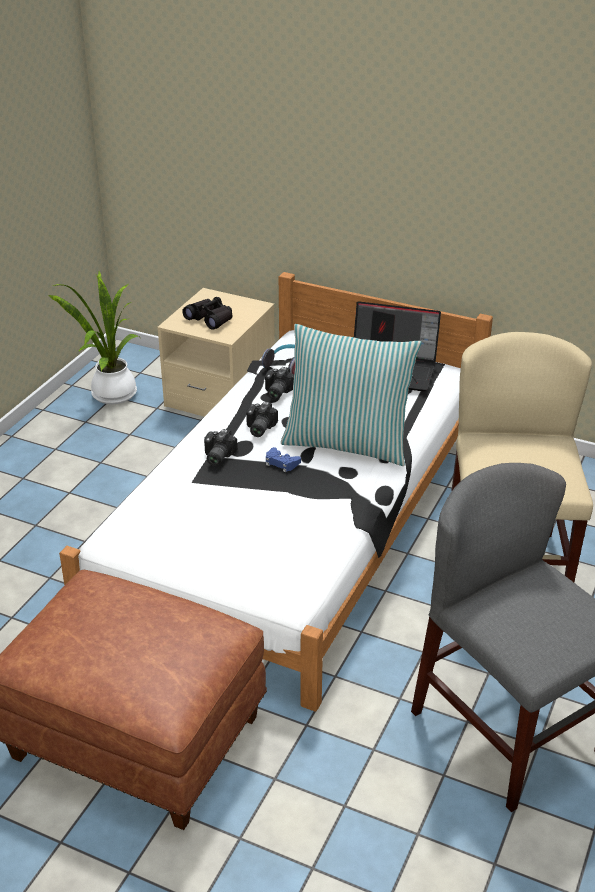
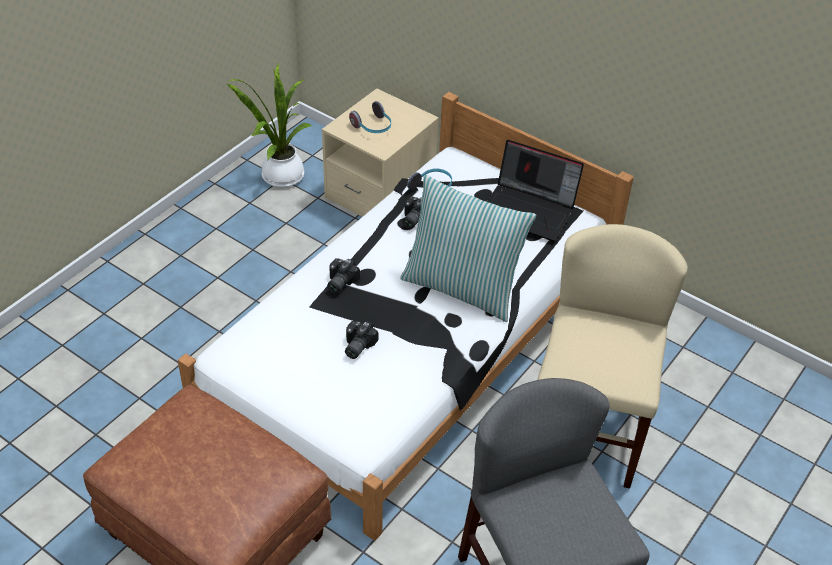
camera: 10 degrees right, 10 degrees up
black binoculars [182,297,232,330] -> headphones [349,101,391,133]
camera [246,401,278,437] -> camera moved to [345,321,378,359]
blue game controller [266,447,301,472] -> none

